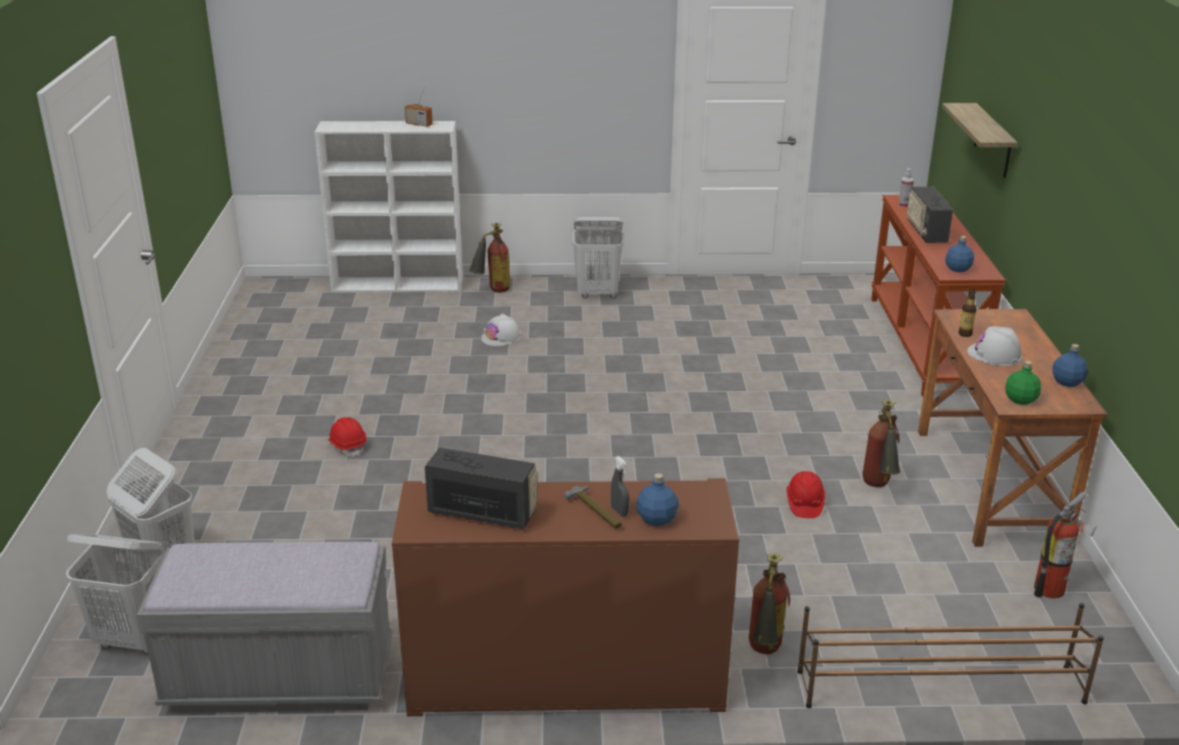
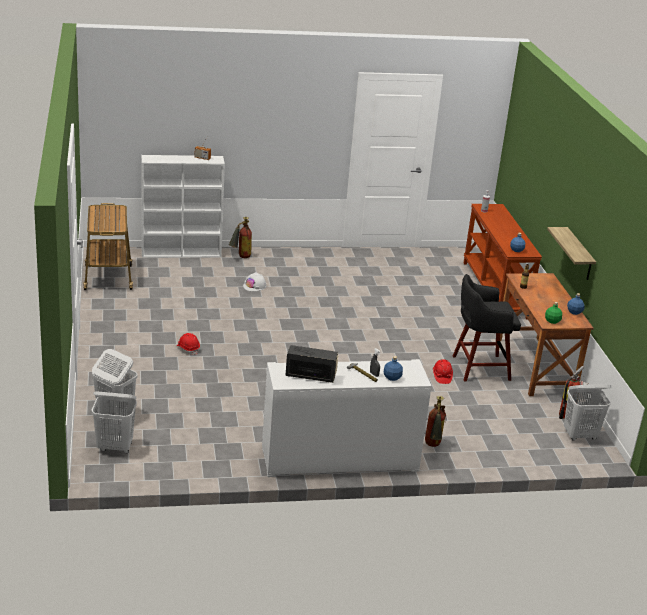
camera: 10 degrees left, 0 degrees up
grey bench [137,542,392,713] -> none
brown cabinet [392,478,739,716] -> white cabinet [262,359,432,477]
white laundry basket [573,217,623,299] -> white laundry basket moved to [564,385,611,441]
brown shoe rack [797,603,1104,708] -> none
fire extinguisher [862,400,900,487] -> black stool [453,274,521,381]
radio [907,187,953,243] -> none
shelf [942,103,1018,178] -> shelf moved to [547,227,596,280]
white hard hat [967,326,1023,366] -> none
none -> cart [83,203,133,290]

